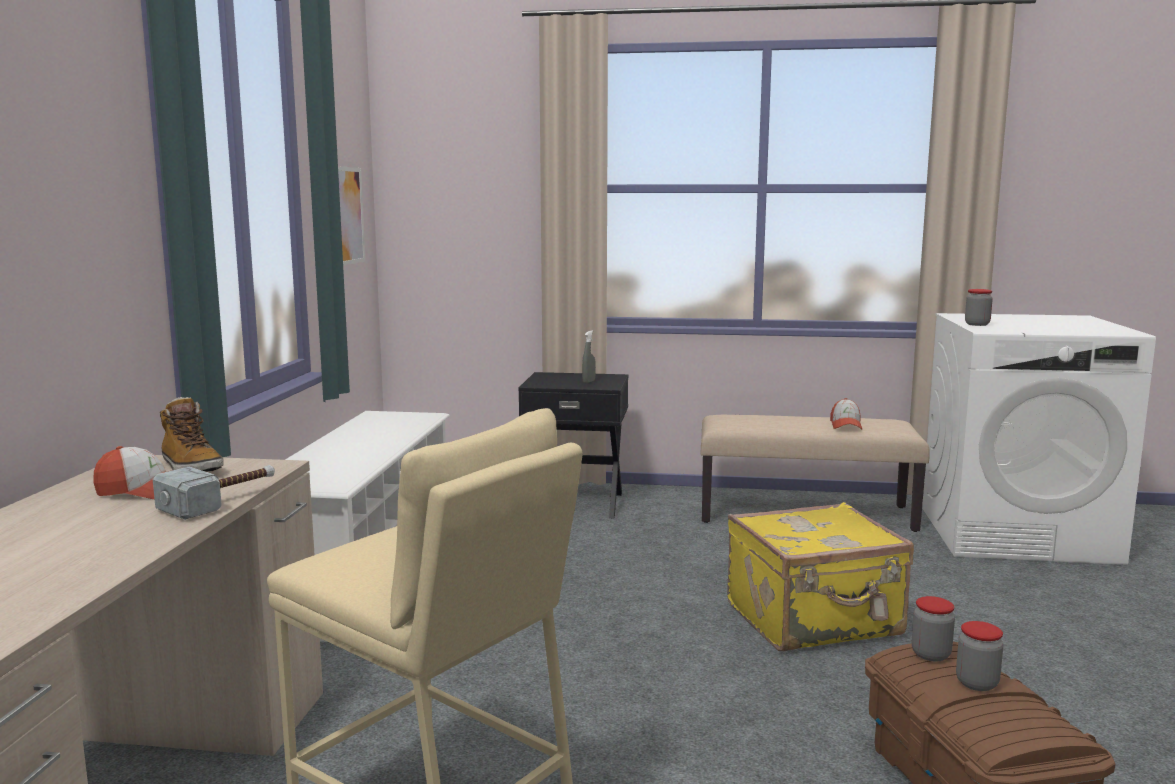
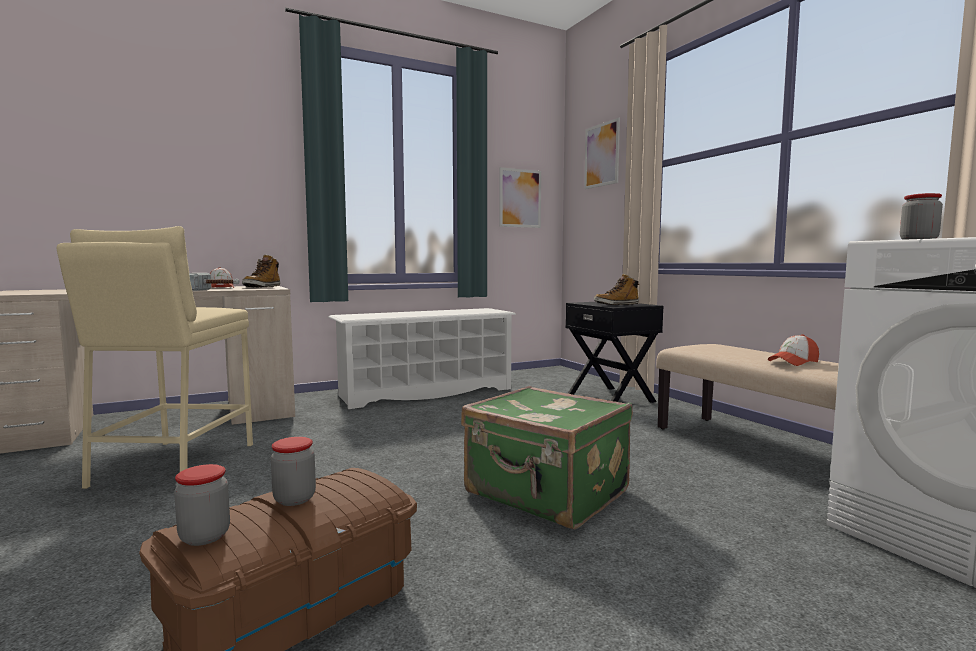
camera: 55 degrees right, 5 degrees down
grey spray bottle [582,330,596,383] -> boot [594,273,639,305]
yellow suitcase [727,502,914,651] -> green suitcase [461,386,633,529]
jar [912,596,955,662] -> jar moved to [174,464,230,546]
none -> picture [584,118,620,189]

